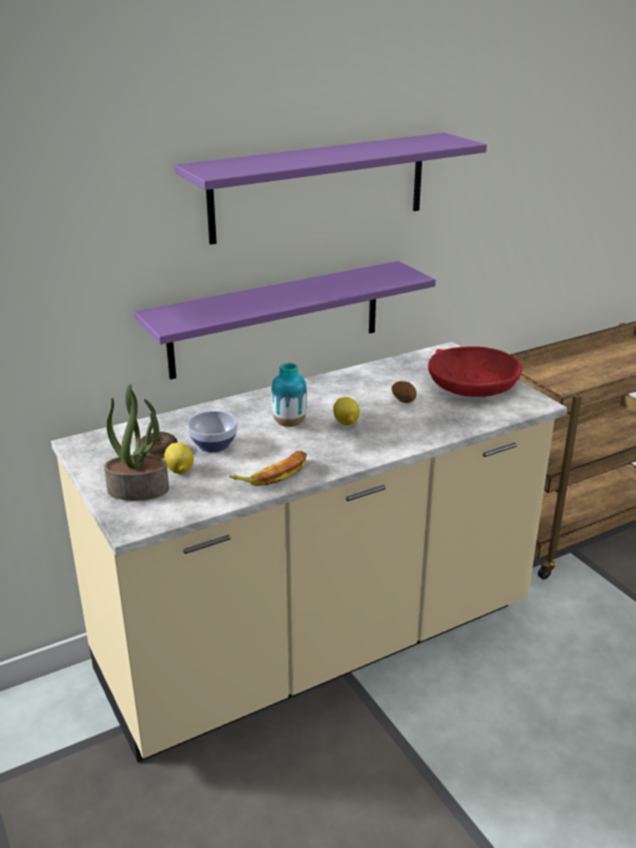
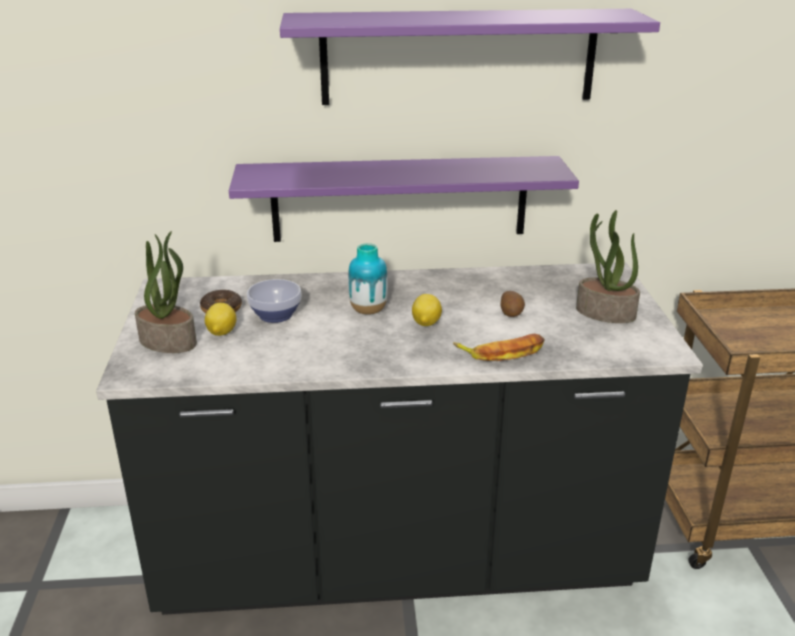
camera: 25 degrees right, 0 degrees up
beige counter [51,342,567,763] -> black counter [96,262,703,615]
banana [229,451,307,486] -> banana moved to [453,334,545,361]
red bowl [428,346,523,397] -> potted plant [576,210,640,323]

